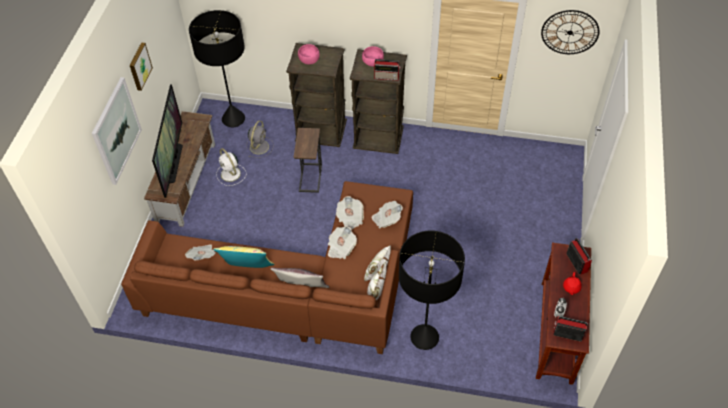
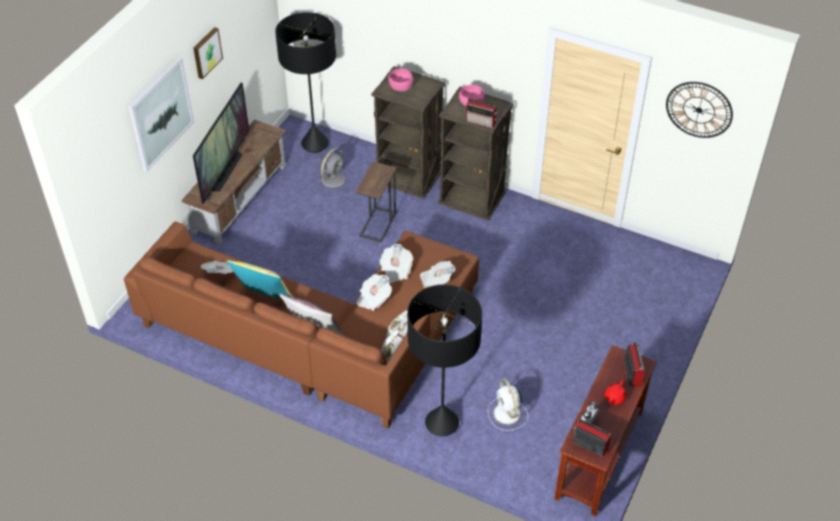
camera: 15 degrees right, 5 degrees down
white fan [216,148,247,186] -> white fan moved to [488,378,528,431]

